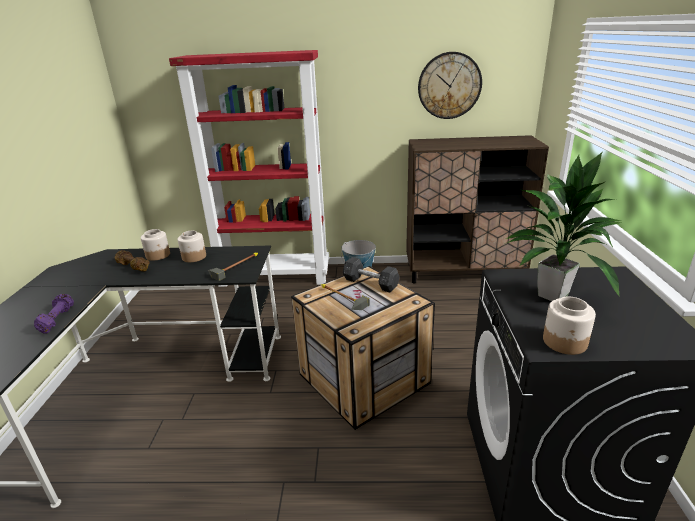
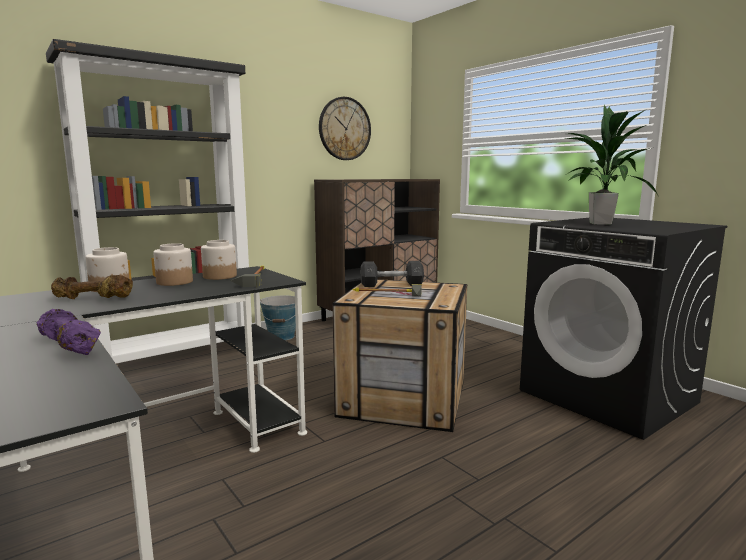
camera: 40 degrees left, 15 degrees down
red bookcase [169,50,329,287] -> black bookcase [46,39,252,364]
jar [543,297,596,355] -> jar moved to [201,240,237,280]

